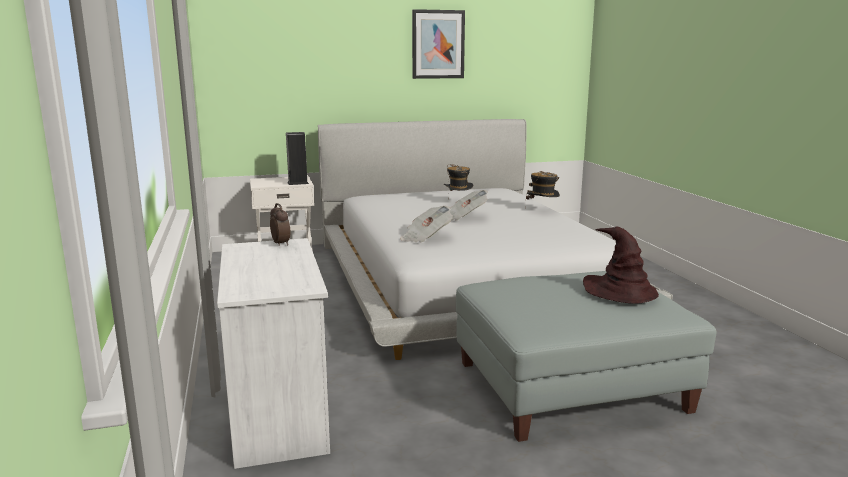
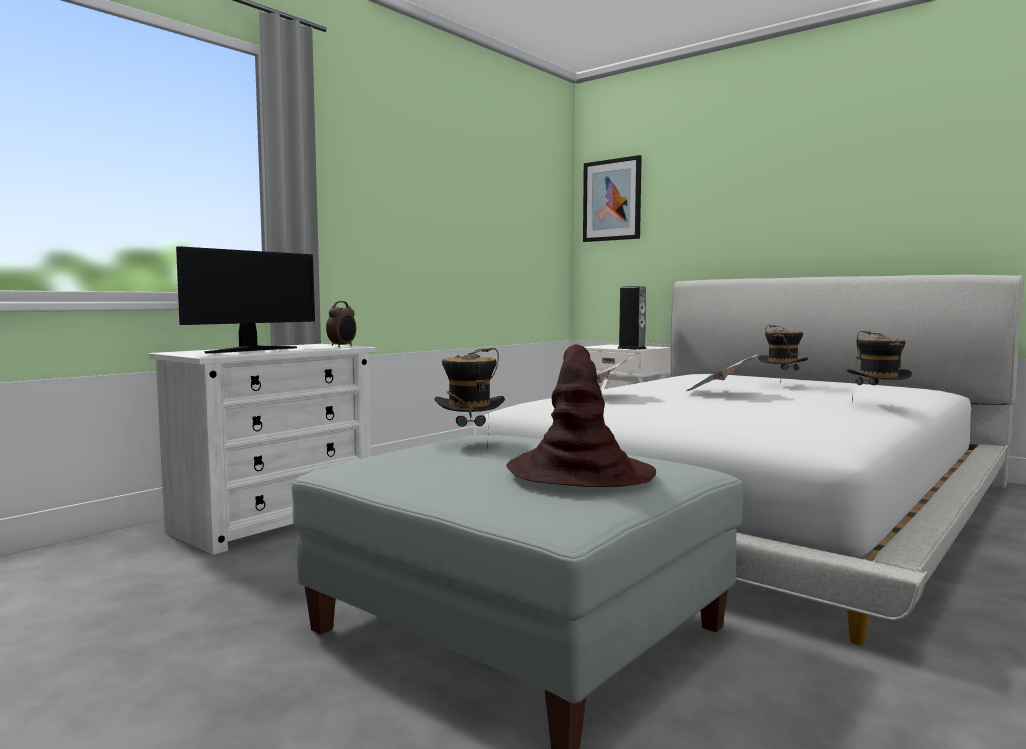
camera: 55 degrees right, 10 degrees down
picture [412,9,465,79] -> picture moved to [583,155,642,242]
none -> monitor [176,246,315,354]
none -> hat [434,348,505,450]

